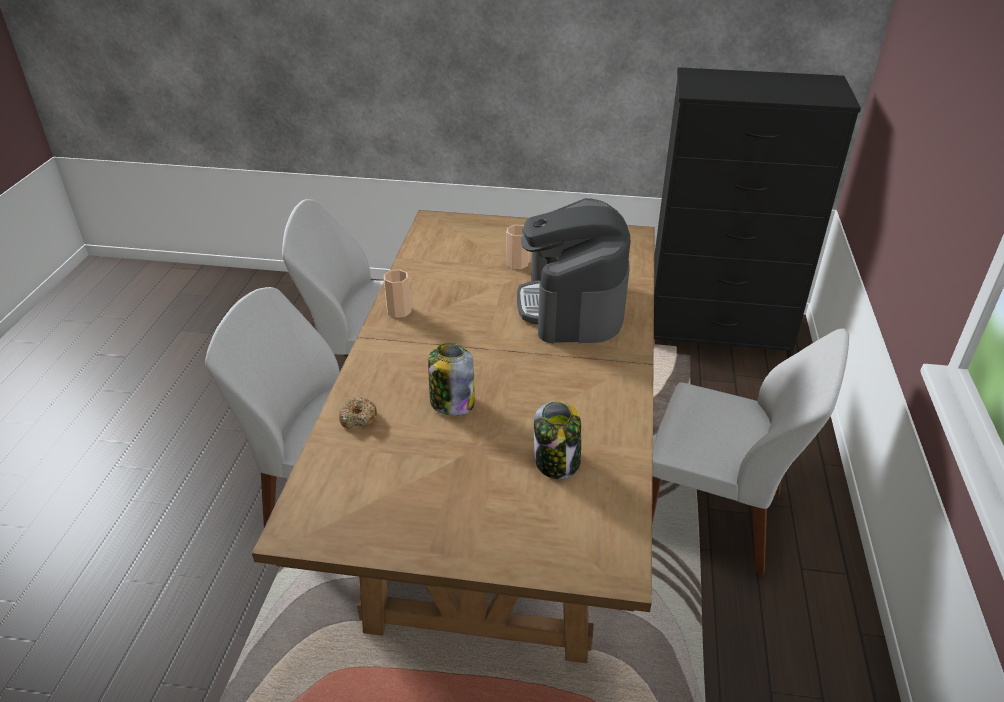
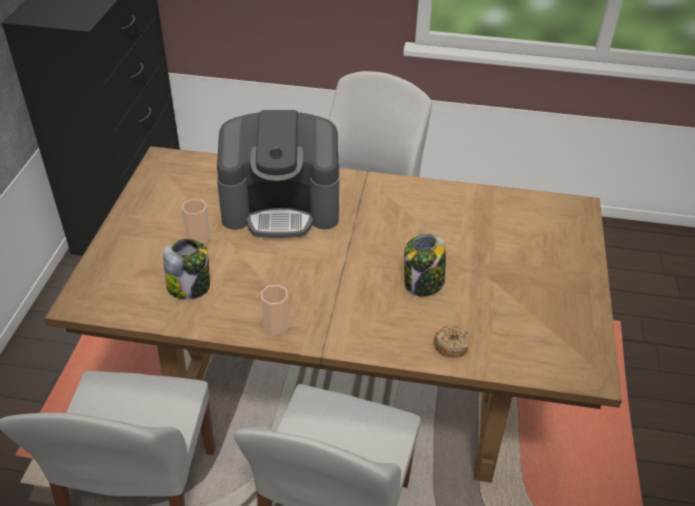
camera: 90 degrees left, 5 degrees up
jar [534,401,581,479] -> jar moved to [163,238,210,300]

